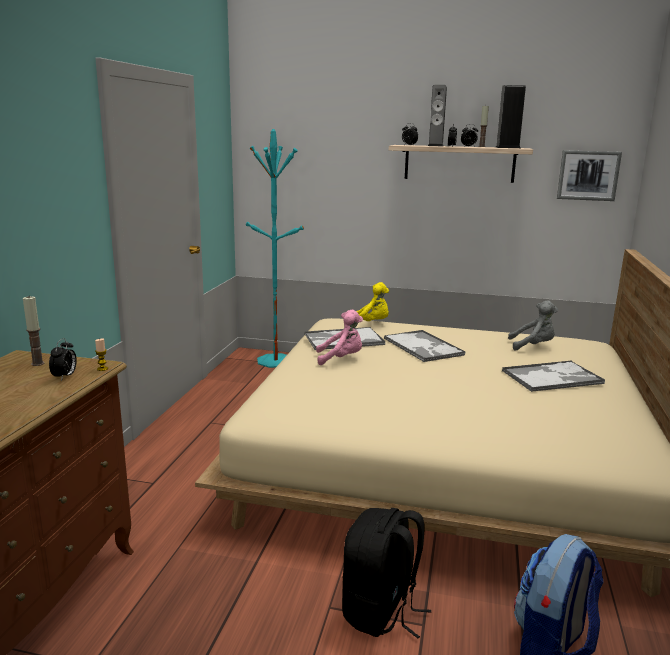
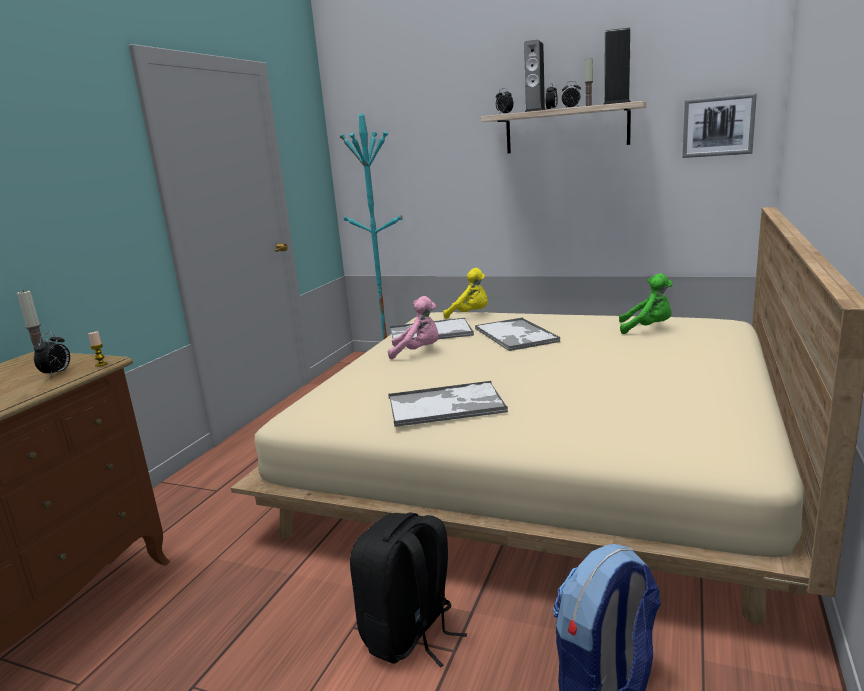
camera: 10 degrees right, 0 degrees up
tray [502,360,605,392] -> tray moved to [388,381,508,427]
grey plush toy [508,301,558,351] -> green plush toy [619,273,673,334]

